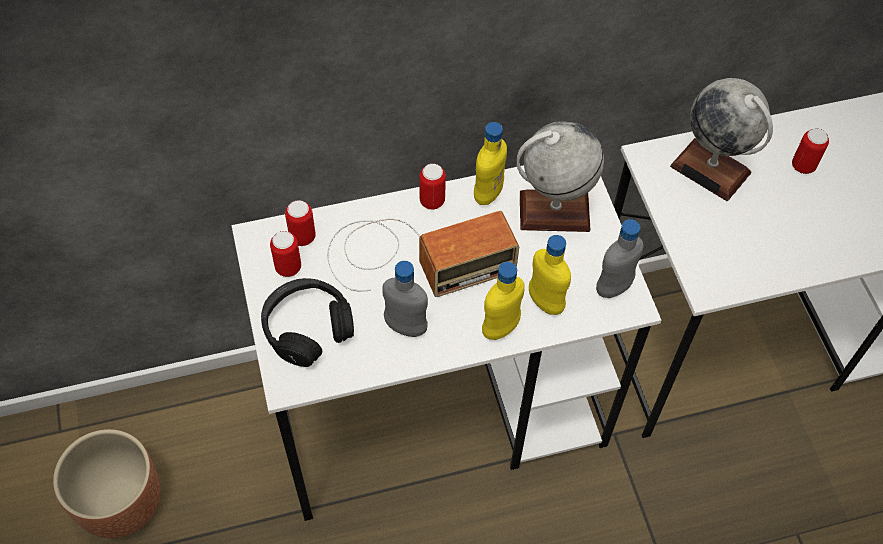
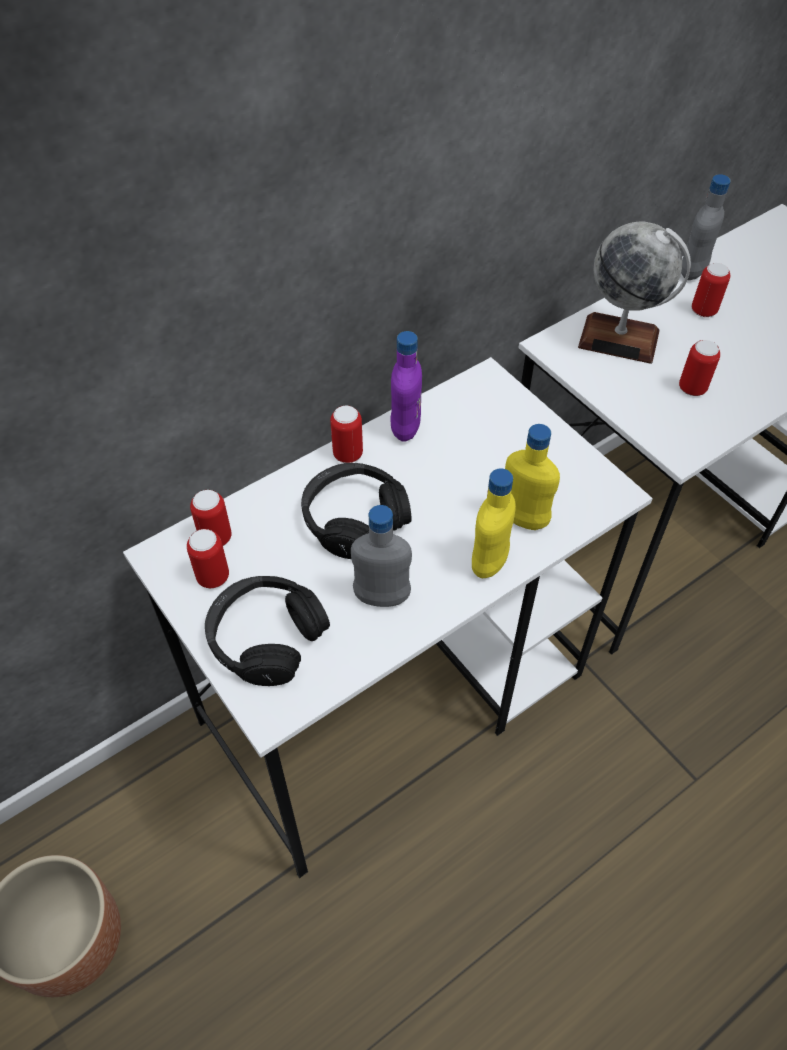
camera: 20 degrees left, 5 degrees down
radio [327,211,519,297] -> black headphones [301,463,411,559]
yellow bottle [474,122,507,205] -> purple bottle [390,331,422,442]
globe [517,121,604,232] -> none
grey bottle [596,219,644,298] -> grey bottle moved to [681,174,731,280]
none -> can [679,340,720,396]

